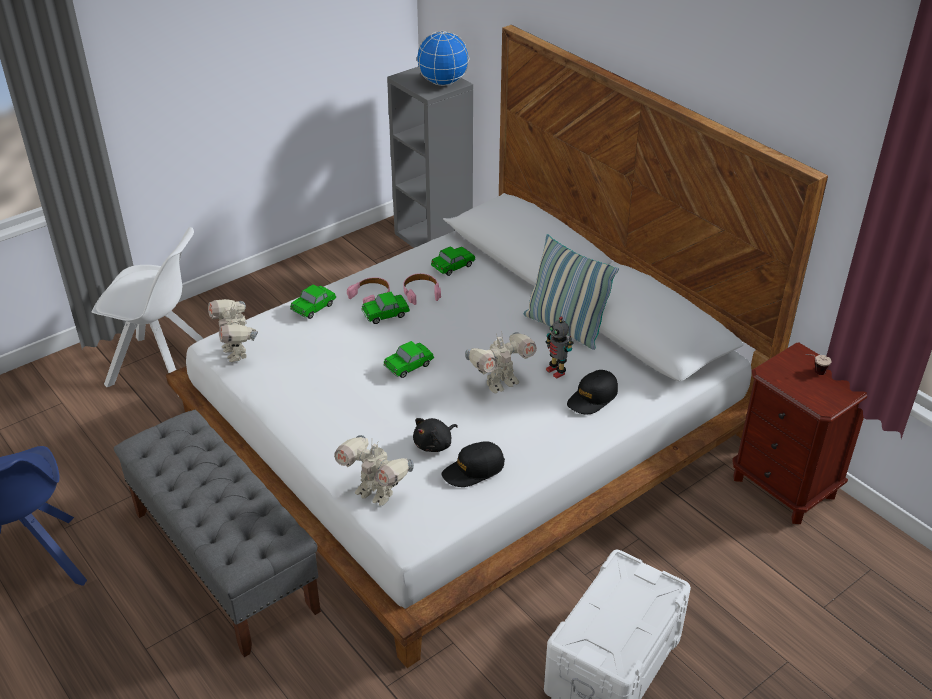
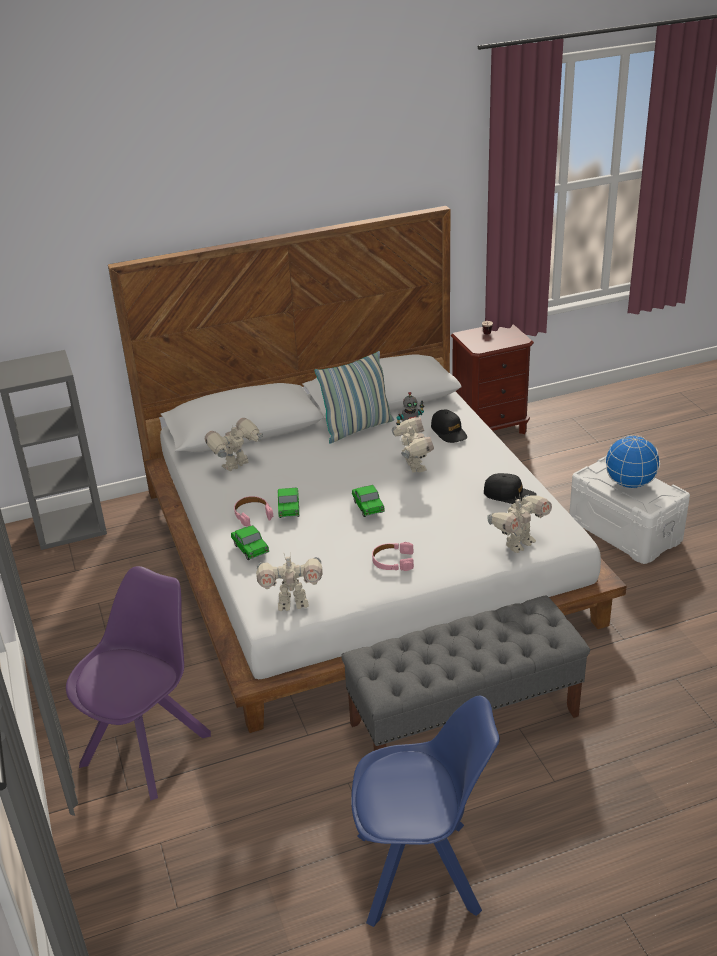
camera: 70 degrees left, 5 degrees down
white chair [91,227,204,387] -> purple chair [66,566,211,801]
pink headphones [403,273,441,305] -> pink headphones moved to [372,542,414,571]
black plush toy [413,418,458,452] -> none
globe [416,31,469,86] -> globe moved to [605,435,660,489]
toy car [431,246,476,276] -> toy robot [205,418,263,471]
black cap [442,441,505,487] -> black cap turned 60 degrees counterclockwise [484,473,537,505]

